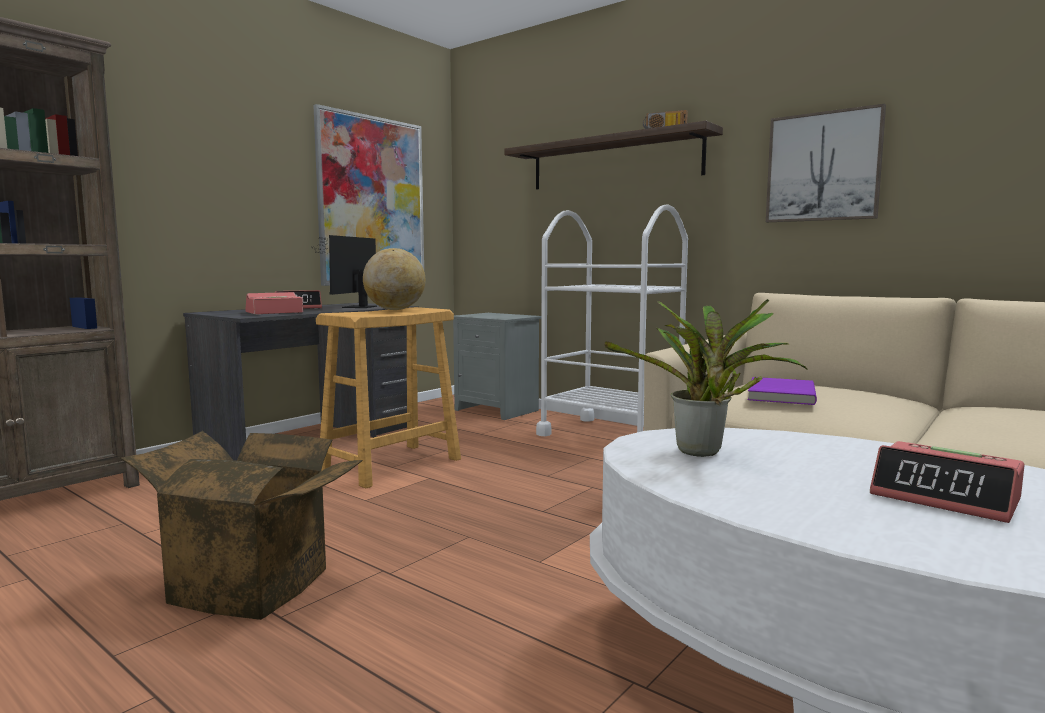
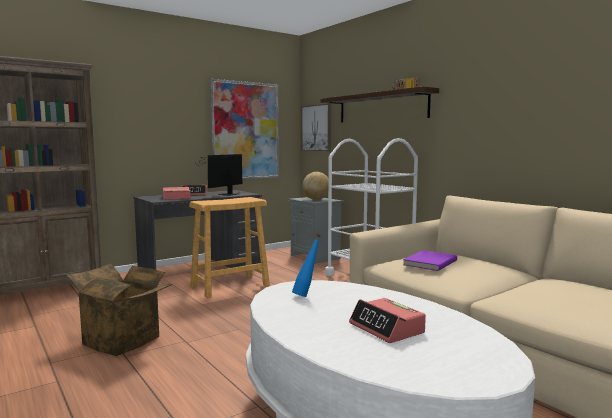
camera: 15 degrees right, 0 degrees up
globe [363,248,426,310] -> globe moved to [303,172,328,200]
potted plant [604,299,807,457] -> blue bottle [292,234,321,297]
picture [766,104,886,222] -> picture moved to [301,103,331,151]

